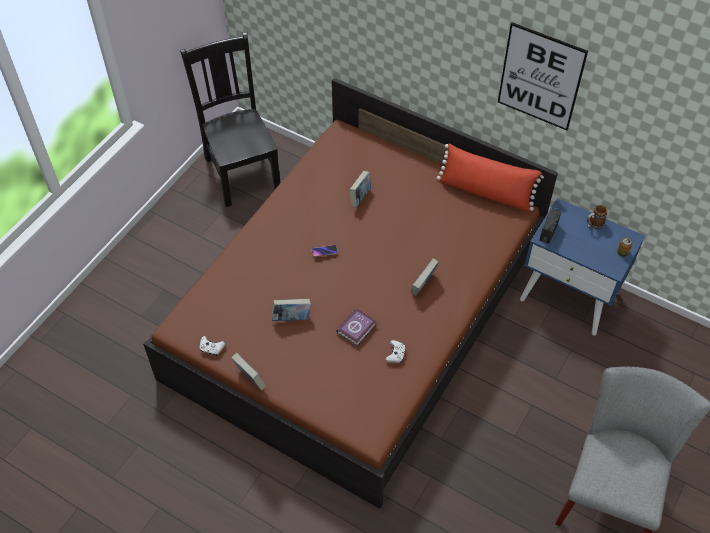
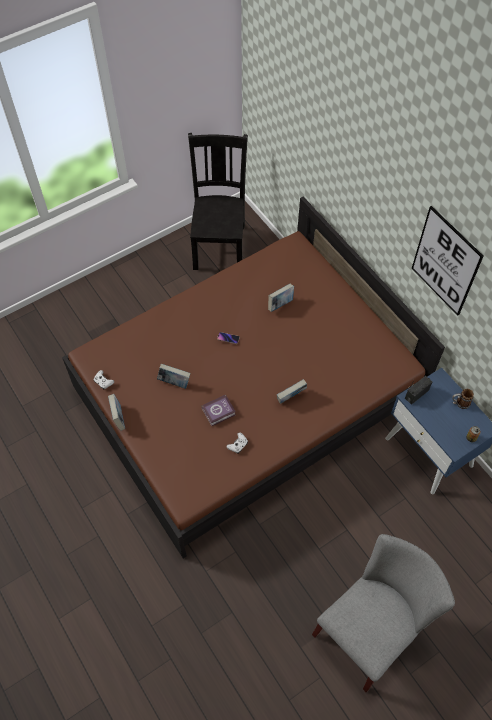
camera: 25 degrees right, 5 degrees up
red pillow [437,143,544,212] -> none

